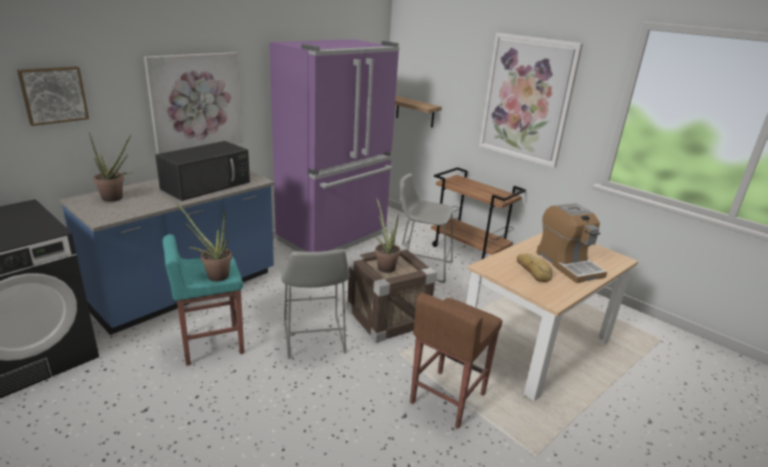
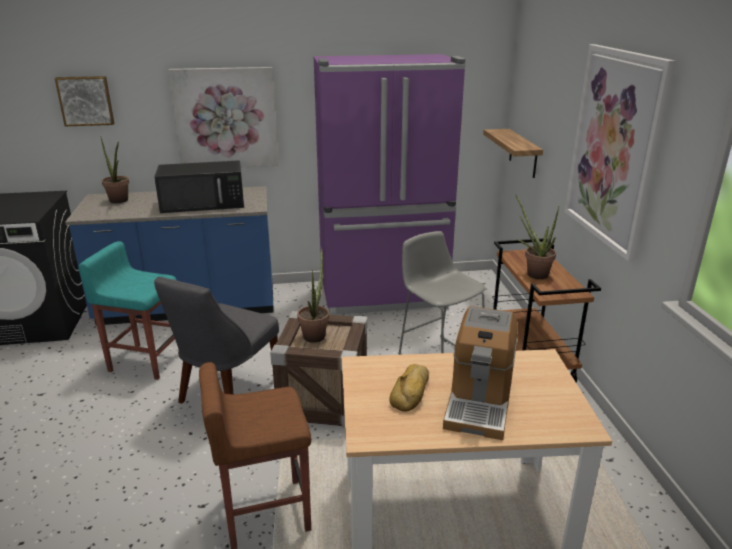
camera: 40 degrees right, 0 degrees up
potted plant [176,203,232,282] -> potted plant moved to [515,194,559,279]
grey stool [280,249,350,359] -> grey chair [154,277,279,404]

